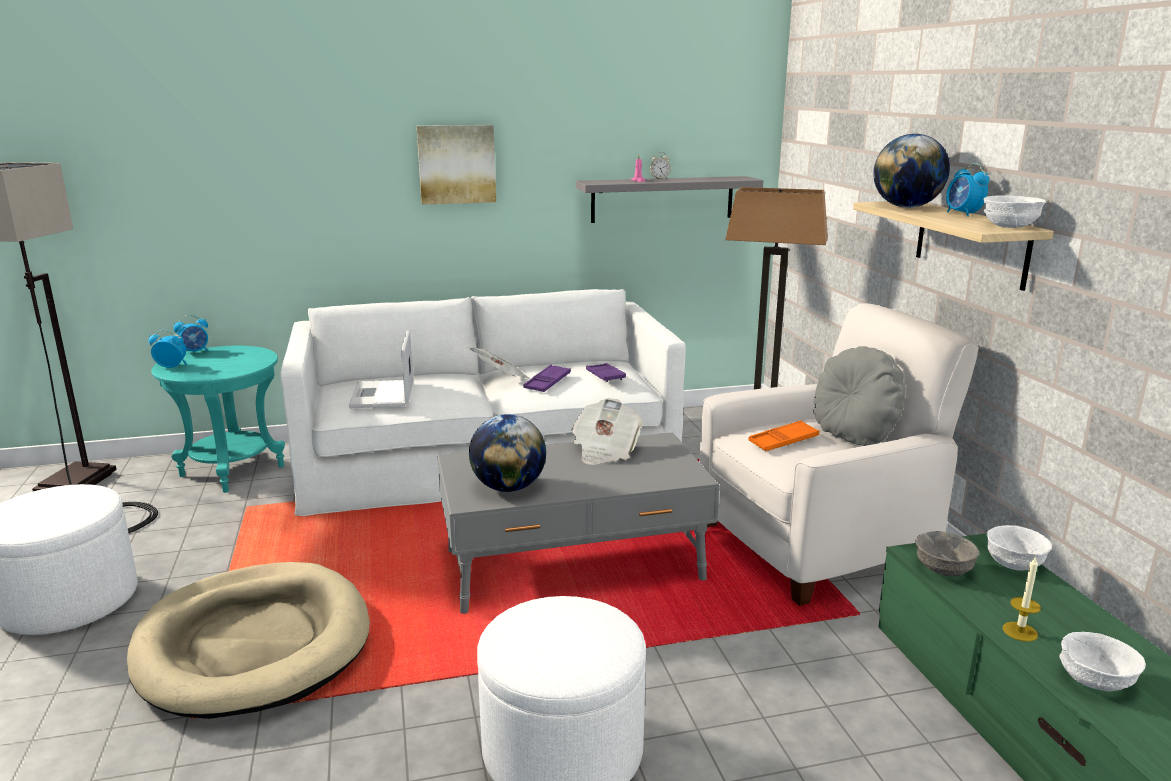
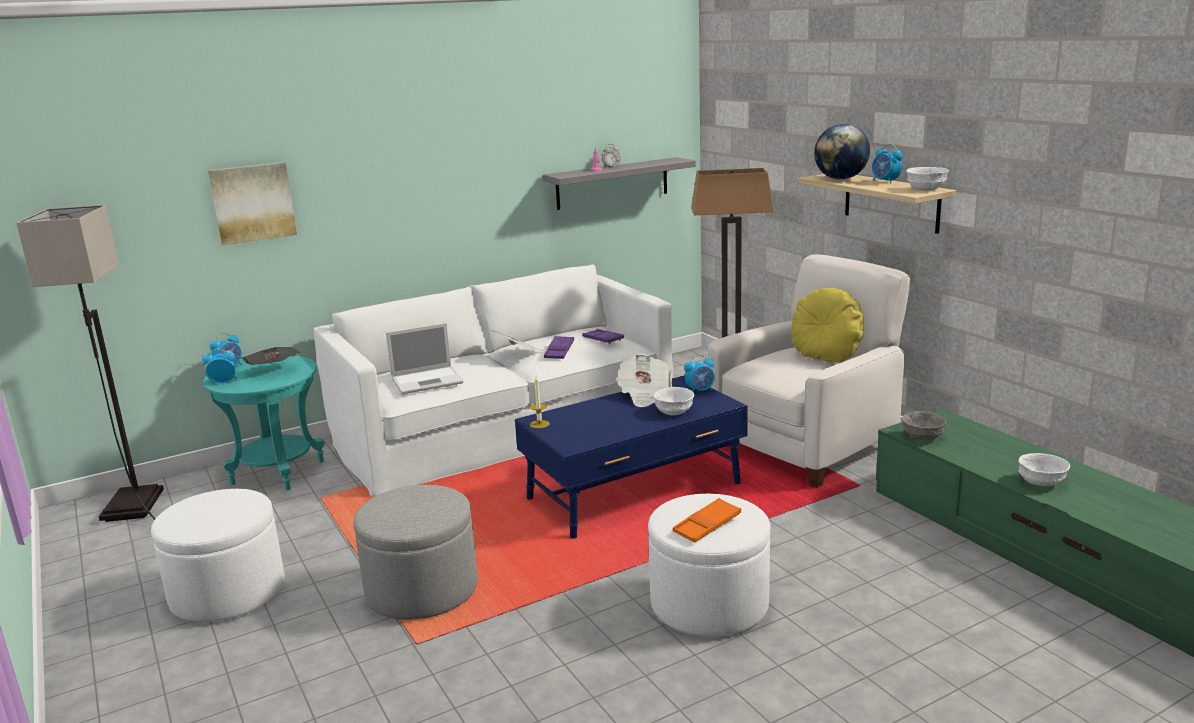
camera: 15 degrees left, 0 degrees up
beige dog bed [127,562,370,719] -> grey ottoman [354,485,478,620]
laptop [349,331,414,408] -> laptop turned 90 degrees counterclockwise [386,323,463,394]
picture [417,125,496,205] -> picture moved to [208,162,297,245]
grey coffee table [437,432,720,614] -> blue coffee table [515,375,748,539]
globe [469,414,546,492] -> none
orange tray [749,420,819,451] -> orange tray moved to [673,498,741,543]
grey pillow [813,346,905,446] -> yellow pillow [791,287,864,363]
white bowl [987,525,1052,571] -> white bowl moved to [654,387,694,416]
candle [1003,556,1041,642] -> candle moved to [530,375,550,429]
none -> newspaper [241,347,300,365]
none -> alarm clock [684,355,715,392]

